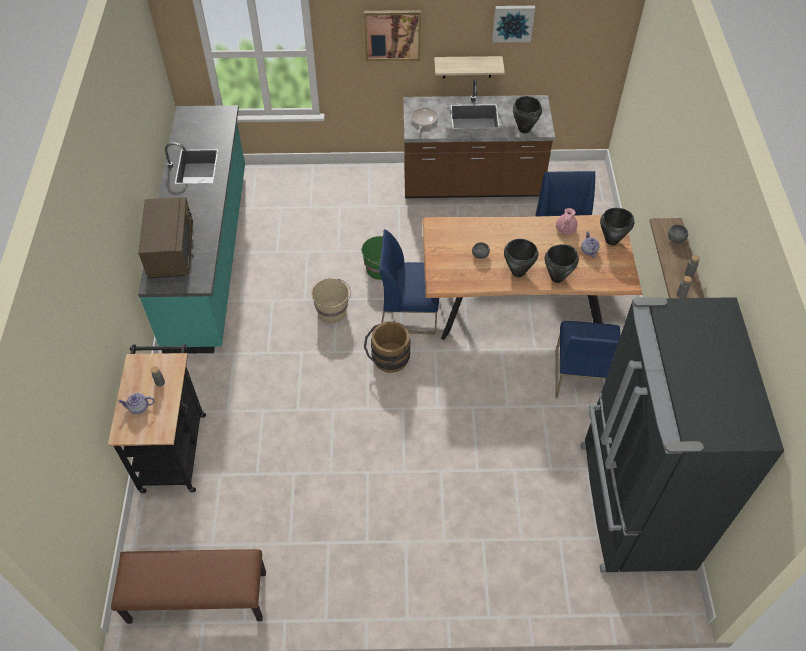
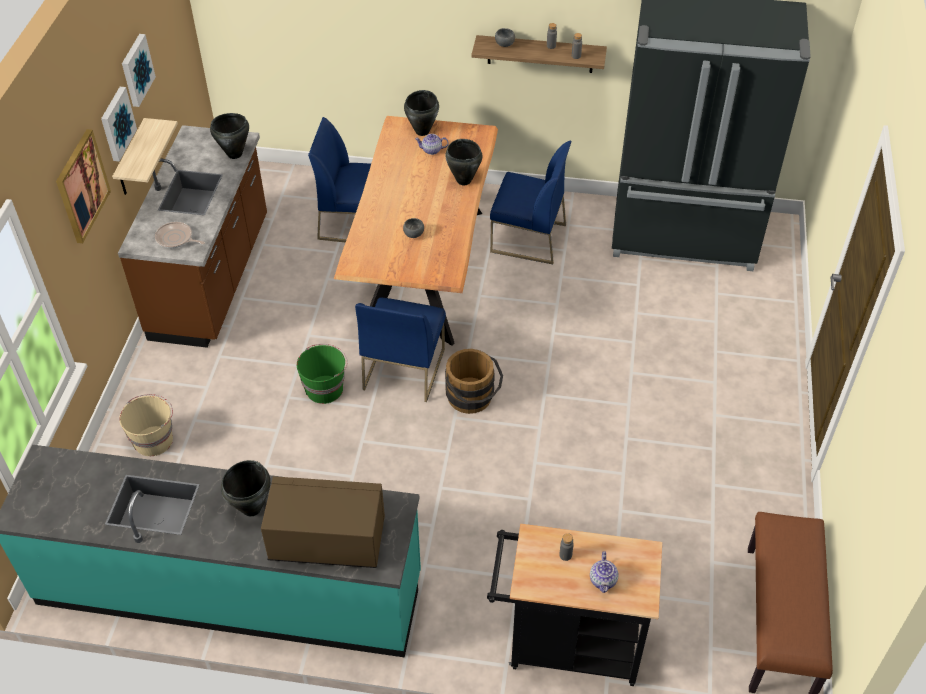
camera: 80 degrees left, 5 degrees down
beige bucket [311,278,351,323] -> beige bucket moved to [119,394,173,456]
black cooking pot [504,239,539,277] -> black cooking pot moved to [221,460,270,516]
pink teapot [556,208,577,235] -> none
none -> picture [101,87,137,162]

